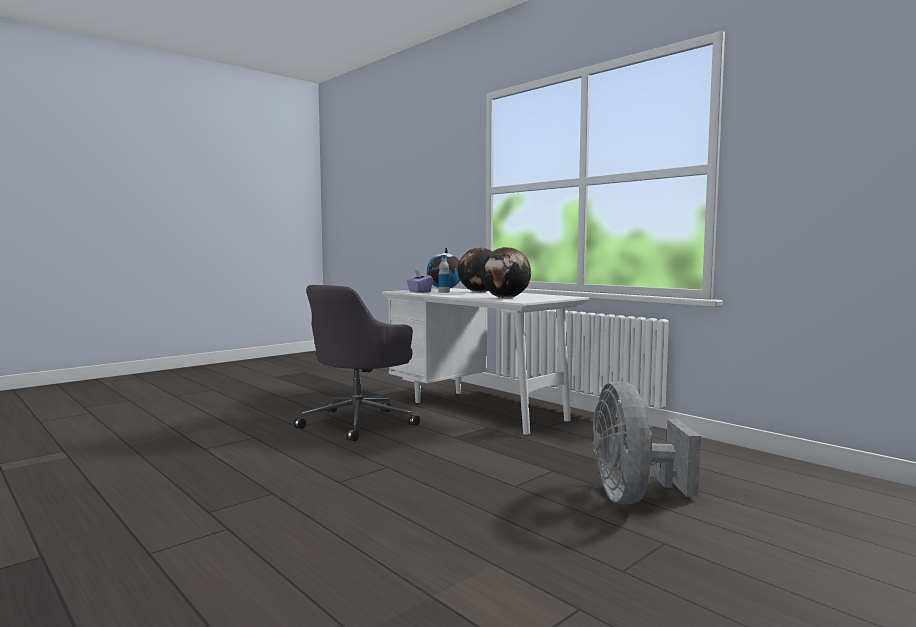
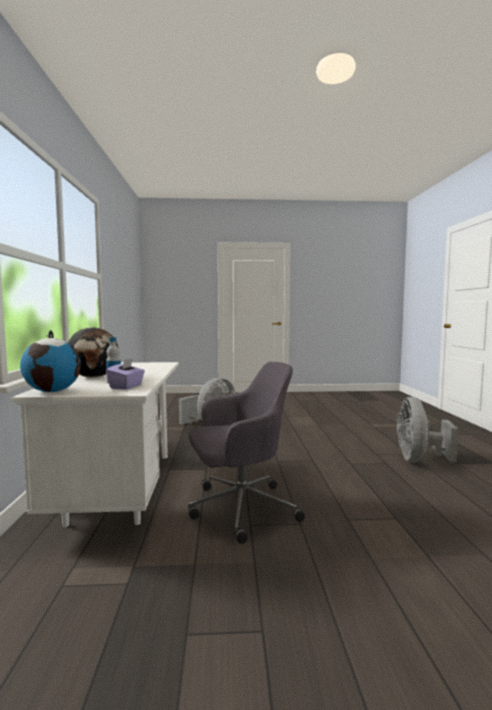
camera: 140 degrees left, 0 degrees up
globe [481,247,531,298] -> none
none -> grey fan [397,397,458,463]

